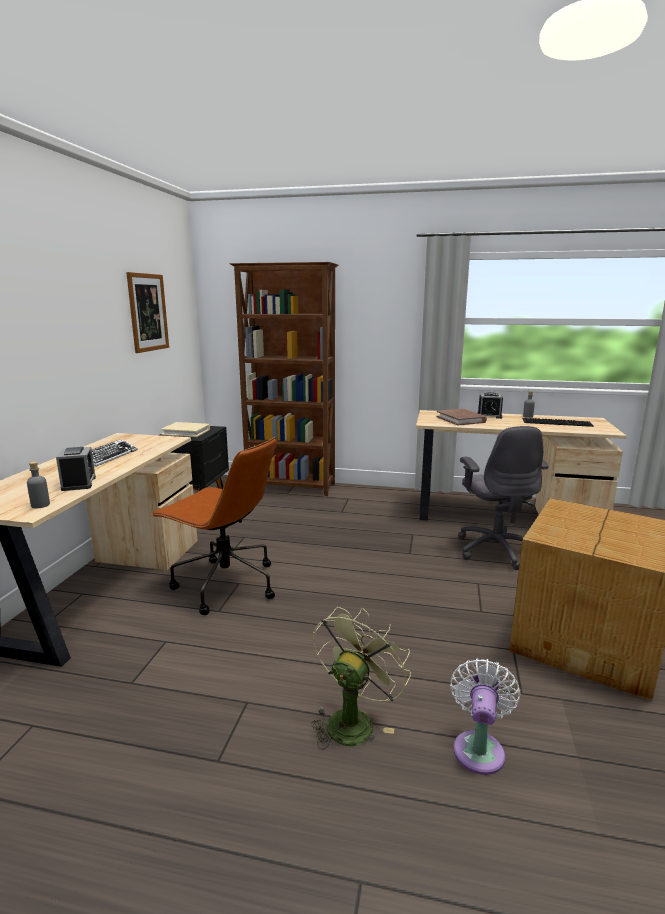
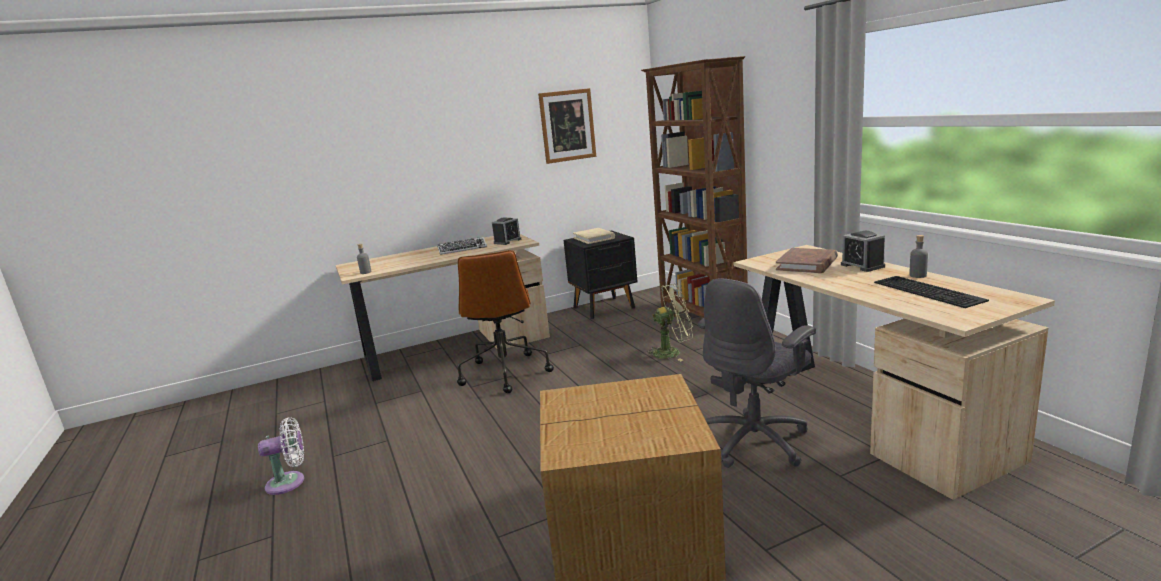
camera: 55 degrees right, 0 degrees up
alarm clock [56,447,96,491] -> alarm clock moved to [492,218,521,245]
green fan [311,607,411,750] -> green fan moved to [644,284,693,361]
white fan [450,658,521,775] -> white fan moved to [258,417,304,495]

